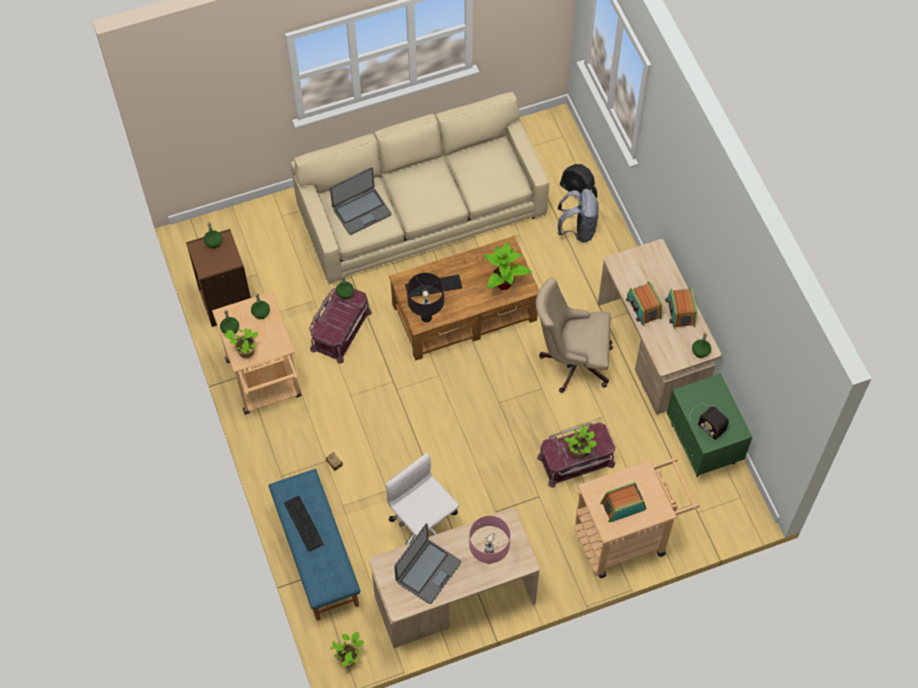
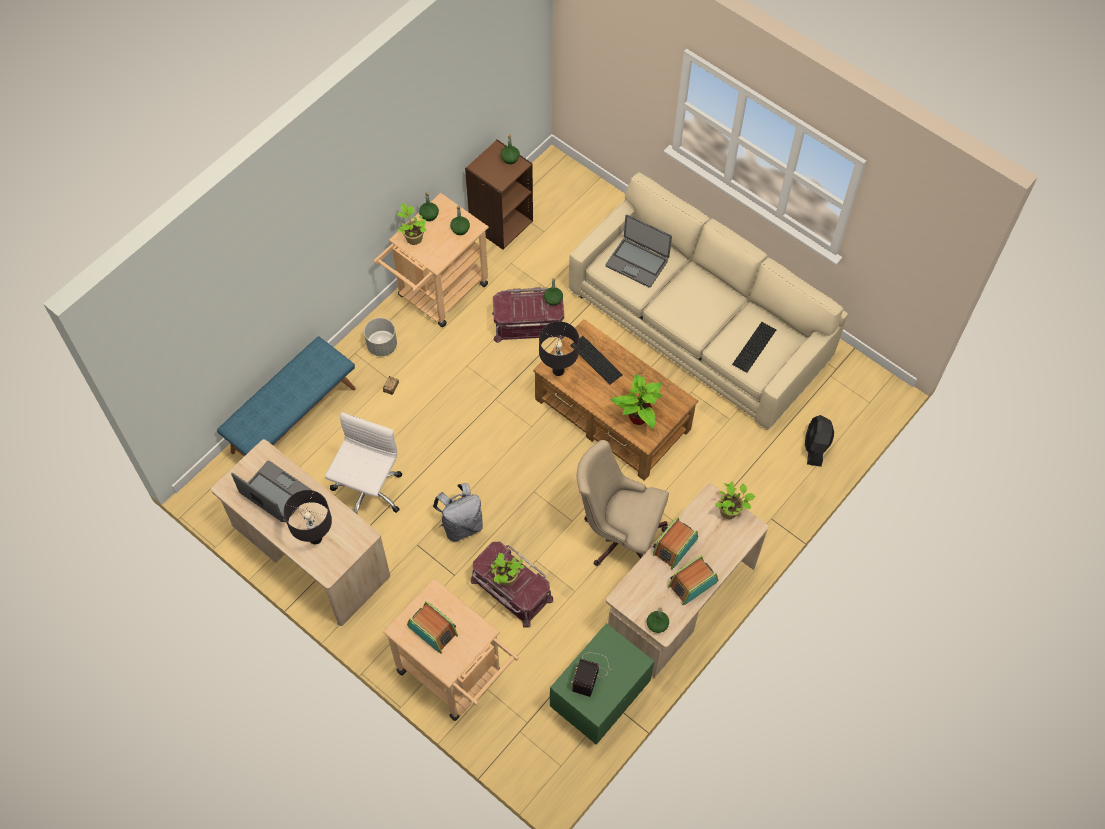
camera: 60 degrees right, 0 degrees up
keyboard [284,495,324,552] -> keyboard moved to [732,322,776,373]
potted plant [330,632,364,668] -> potted plant moved to [715,481,755,519]
laptop [394,523,461,604] -> laptop turned 150 degrees counterclockwise [231,461,311,522]
pink table lamp [469,516,510,564] -> black table lamp [284,490,332,544]
beige office chair [536,278,613,393] -> beige office chair turned 45 degrees counterclockwise [577,440,669,566]
grey backpack [558,189,599,243] -> grey backpack moved to [433,483,483,542]
none -> grey planter [364,318,397,356]

